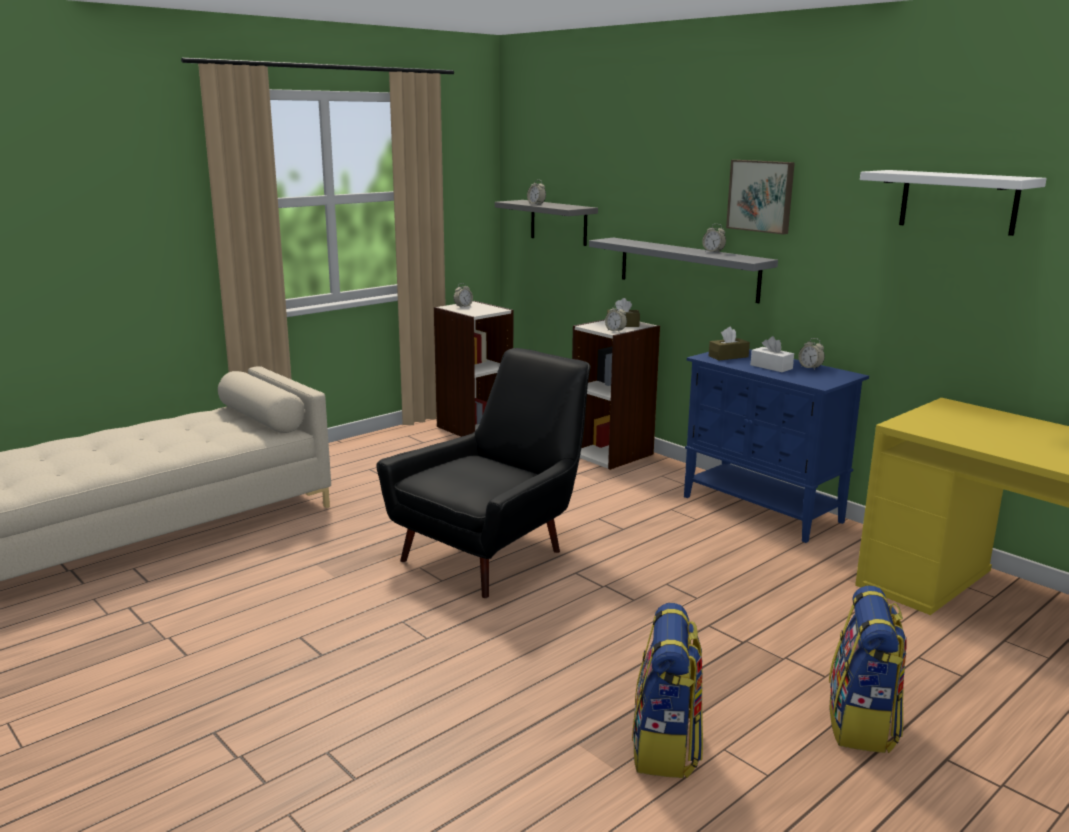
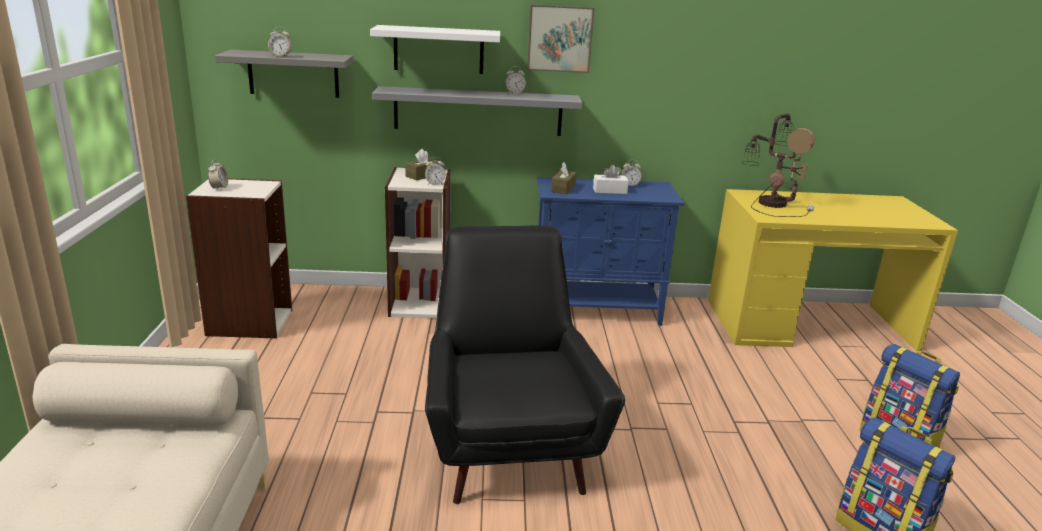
camera: 50 degrees left, 5 degrees up
white shelf [860,170,1047,236] -> white shelf moved to [370,25,500,74]
none -> table lamp [741,113,815,217]

